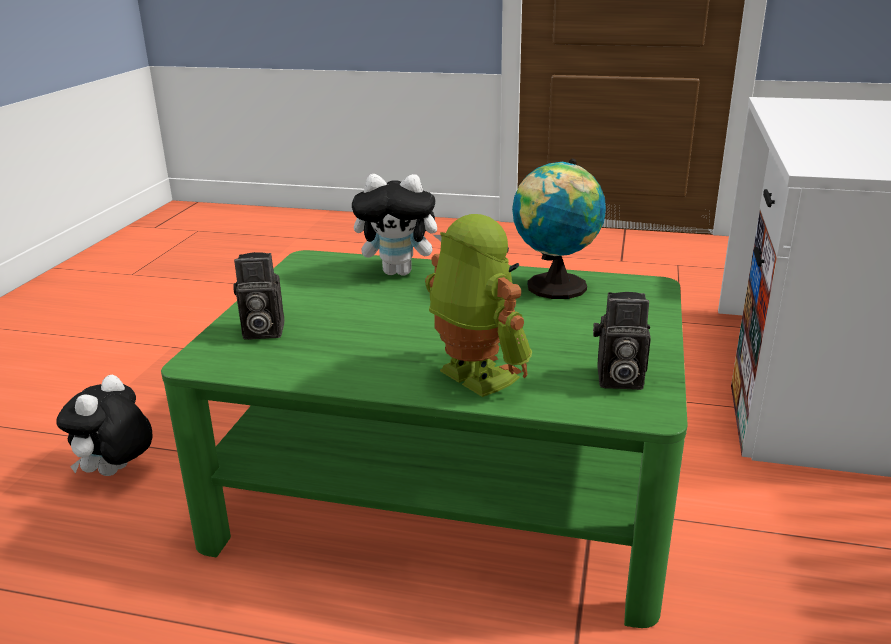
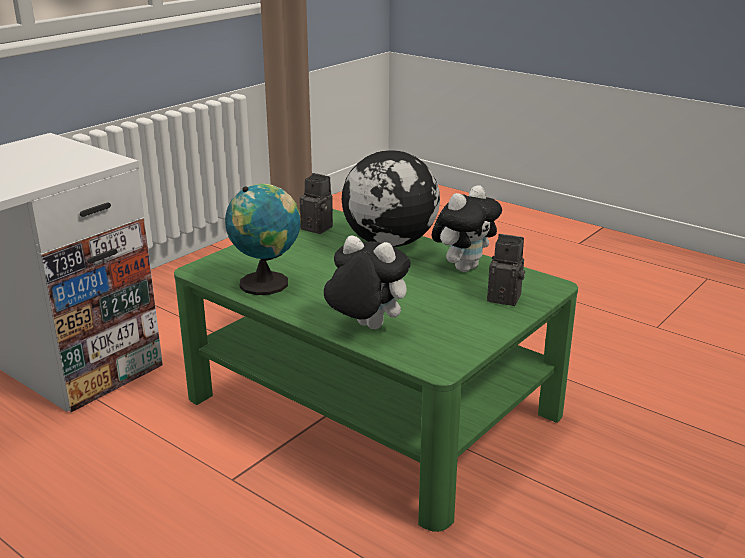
camera: 155 degrees left, 0 degrees up
plush toy [56,375,153,476] -> plush toy moved to [432,185,502,272]
toy robot [425,214,532,397] -> globe [342,150,440,247]

